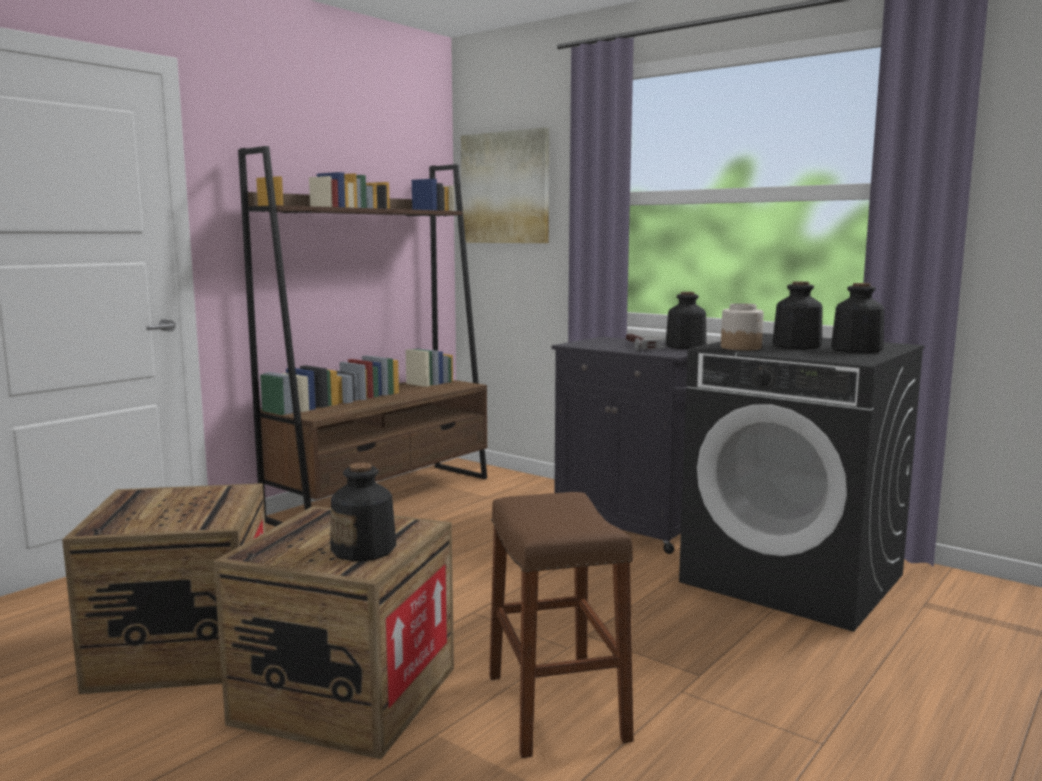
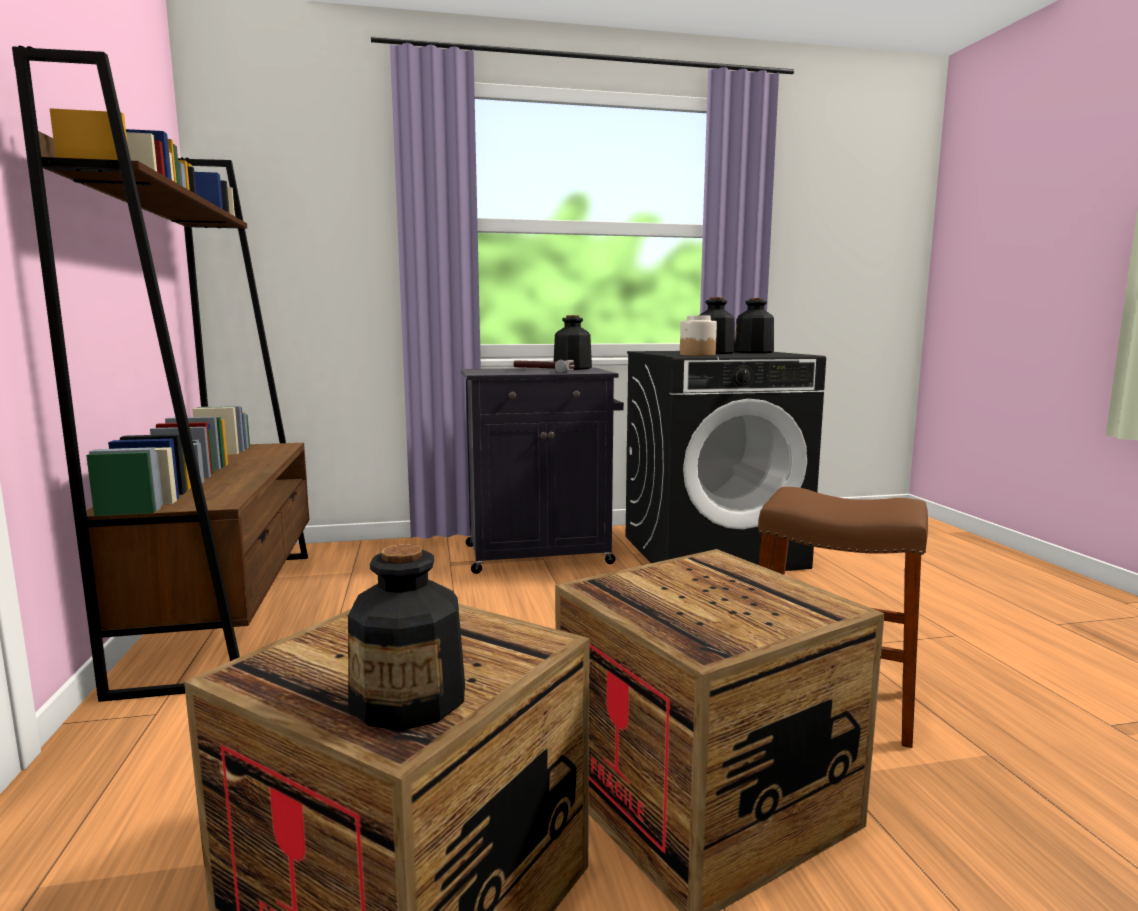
camera: 50 degrees left, 0 degrees up
bottle [330,463,396,561] -> bottle moved to [348,544,465,730]
picture [461,127,549,243] -> none

